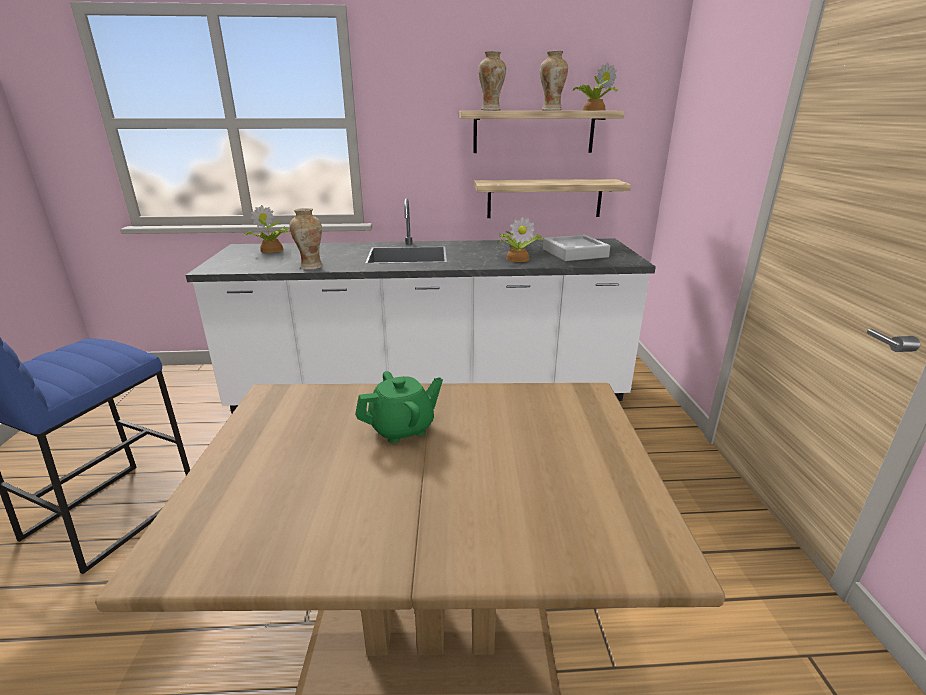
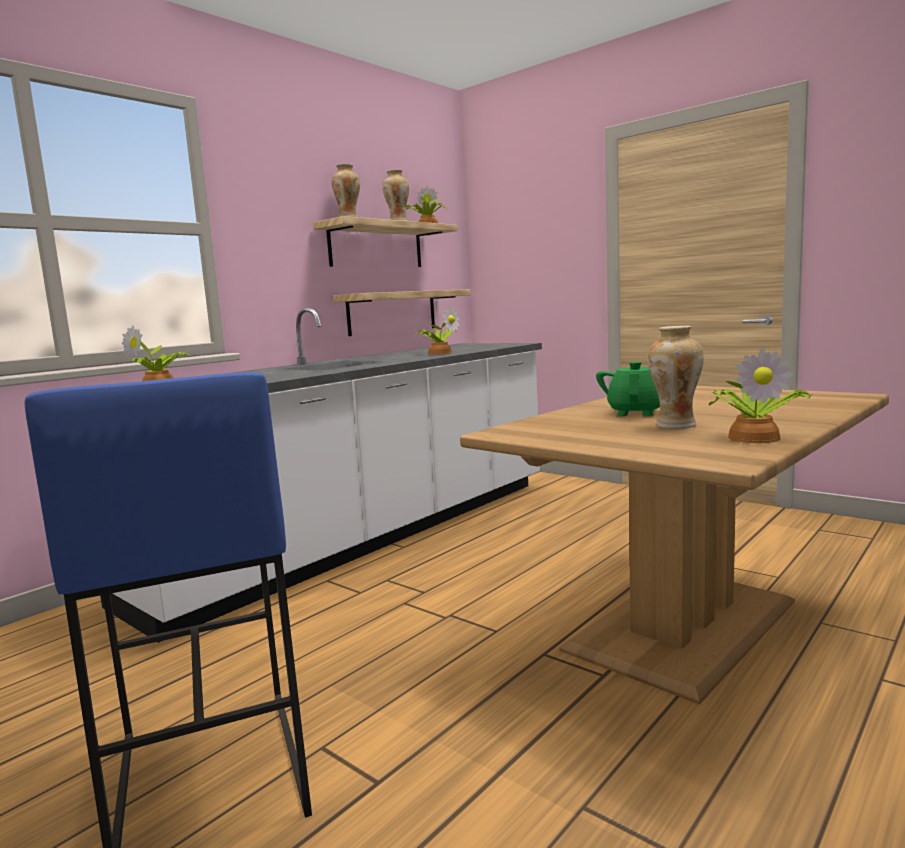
camera: 45 degrees left, 15 degrees down
vase [289,208,323,270] -> vase moved to [648,326,704,429]
grey tray [543,235,610,261] -> none
none -> potted plant [709,348,812,443]

